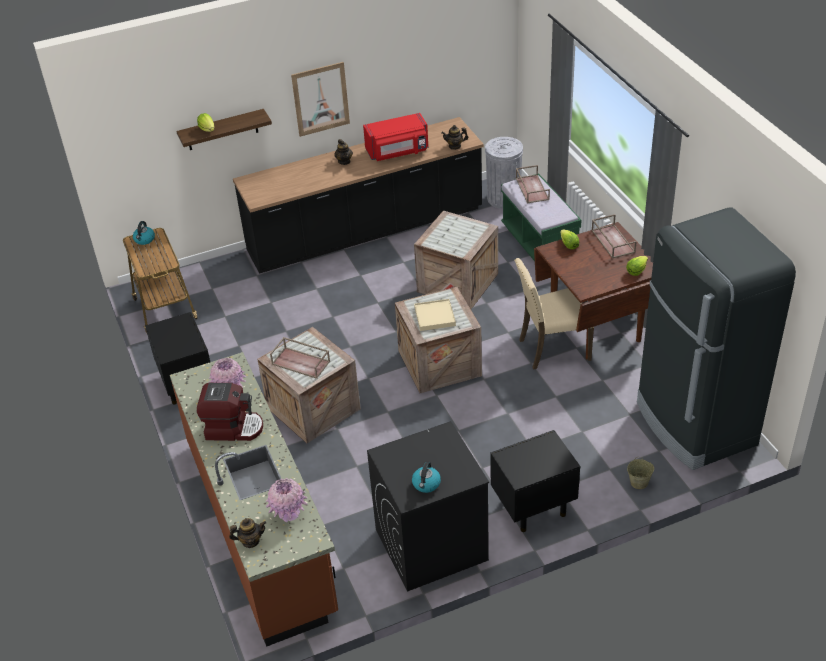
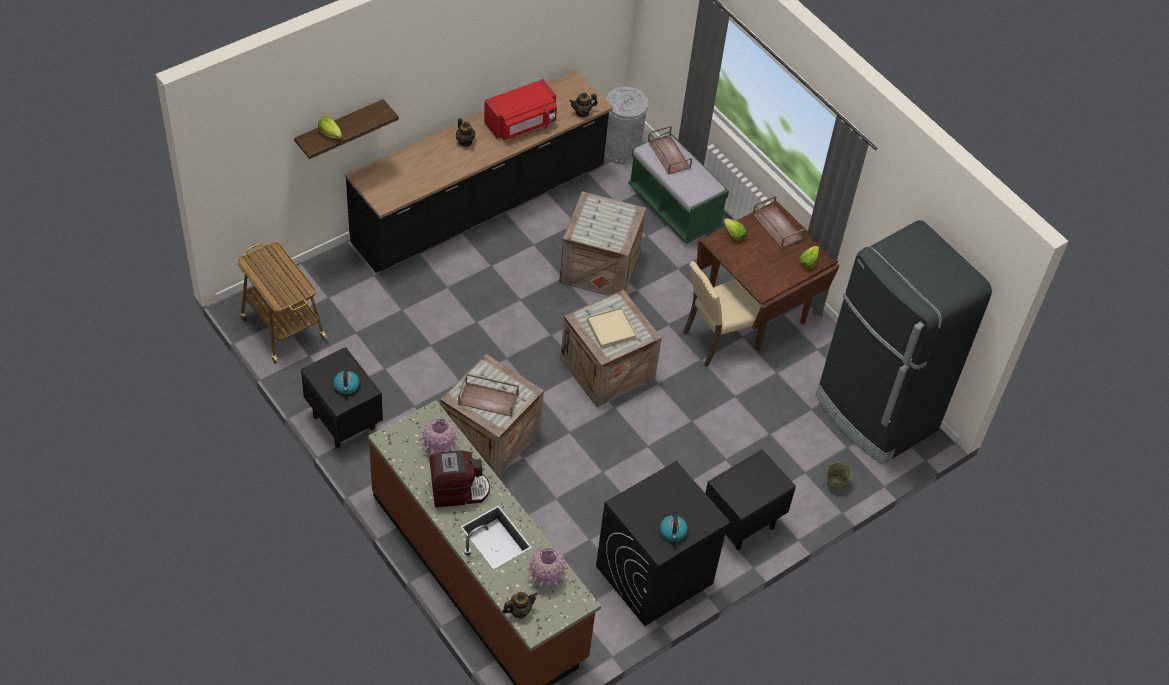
camera: 20 degrees left, 10 degrees up
kettle [133,221,155,245] -> kettle moved to [333,367,359,394]
picture [291,62,350,137] -> none

